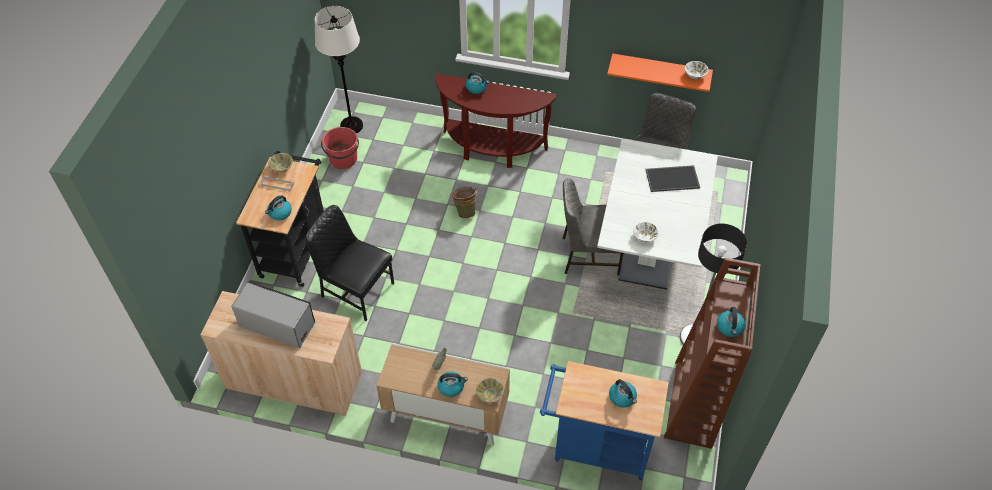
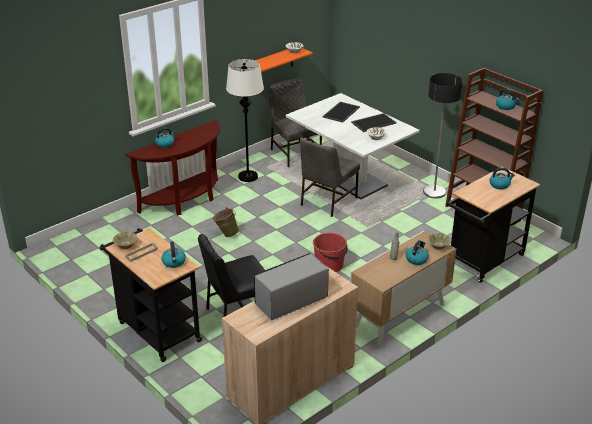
camera: 55 degrees left, 20 degrees down
white floor lamp [315,6,363,133] -> white floor lamp moved to [226,59,264,182]
red bucket [321,127,359,169] -> red bucket moved to [313,233,348,272]
blue cart [540,361,669,480] -> black cart [446,167,540,283]
none -> tray [351,113,396,132]

